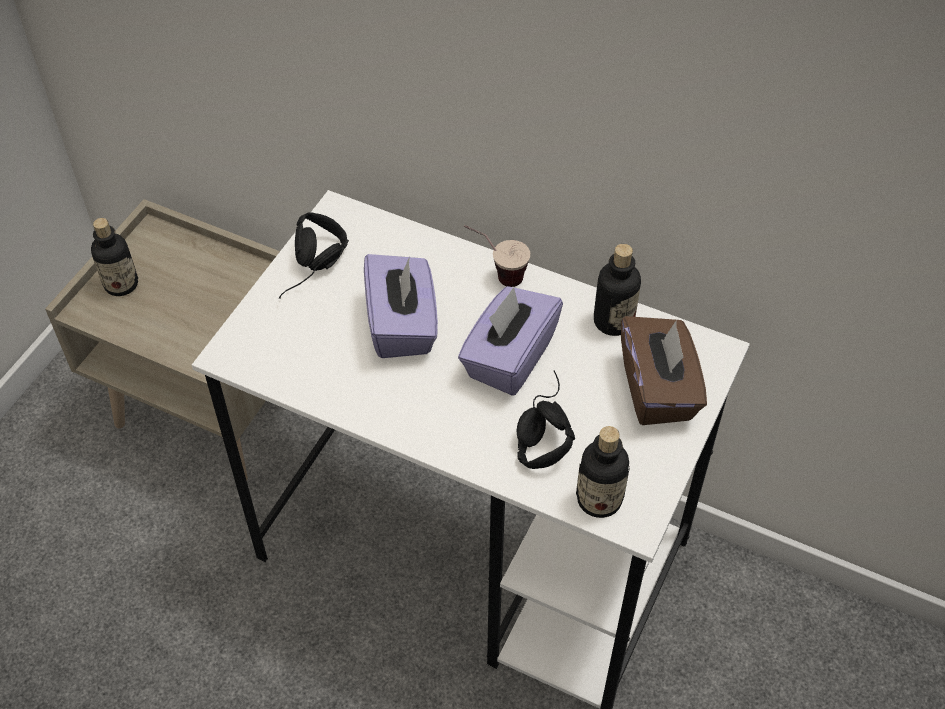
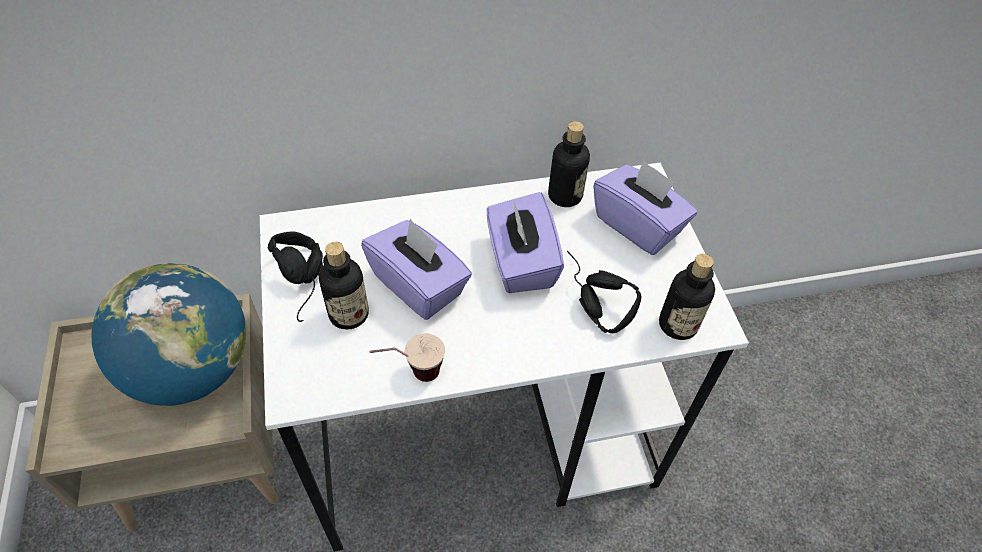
camera: 40 degrees left, 0 degrees up
bottle [91,218,138,296] -> bottle moved to [319,242,369,330]
cup [463,225,530,287] -> cup moved to [369,334,445,382]
brown tissue box [621,316,707,425] -> purple tissue box [593,160,697,255]
none -> globe [92,263,246,406]

